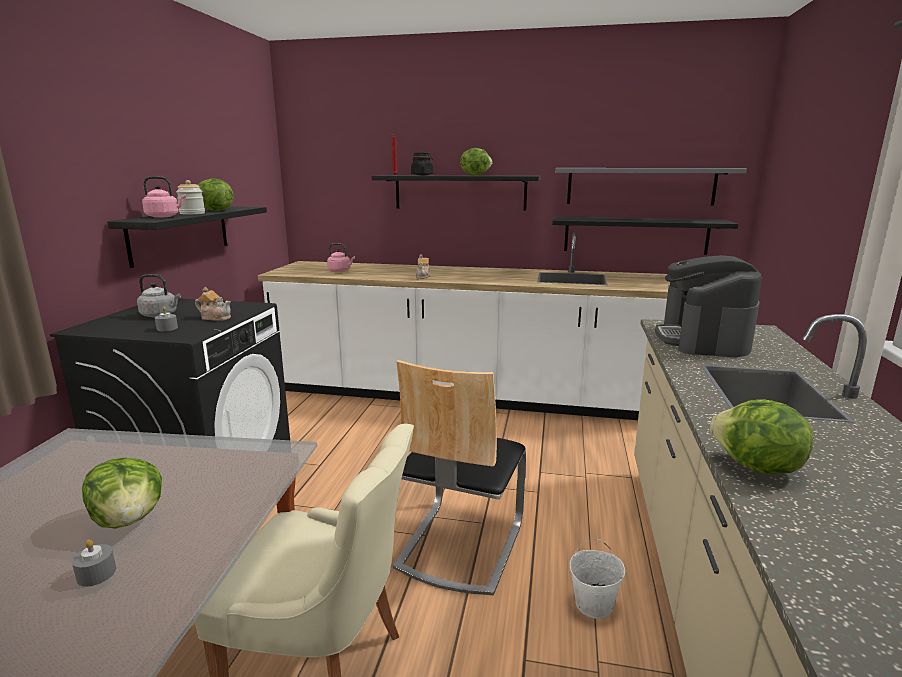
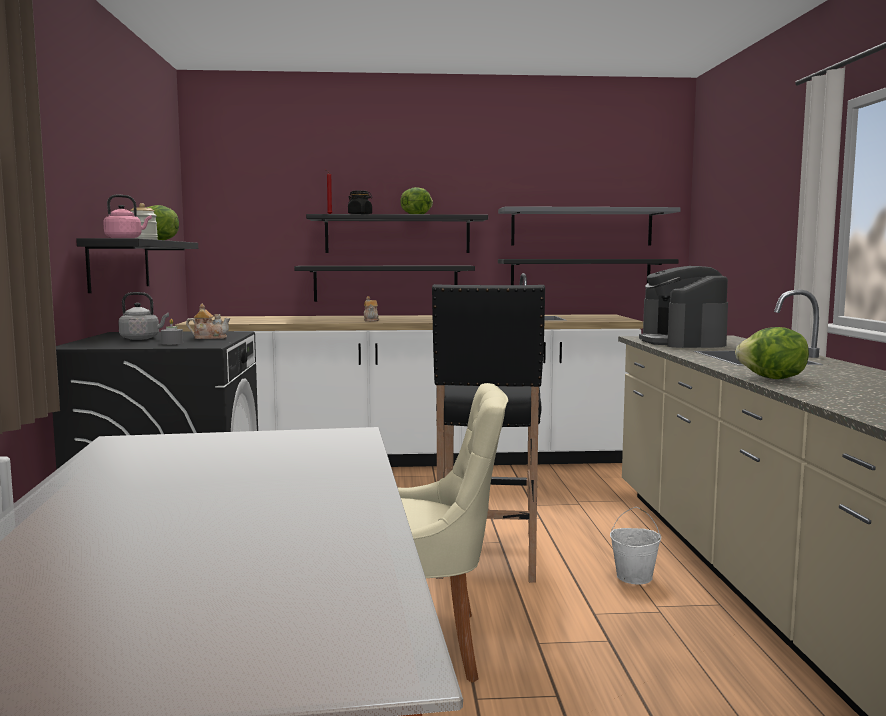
camera: 15 degrees left, 10 degrees down
grey candle [72,539,116,587] -> none
lettuce [82,458,162,528] -> none
pink kettle [327,243,355,272] -> none
chair [393,360,526,595] -> black stool [432,284,545,583]
none -> black shelf [294,266,475,302]

